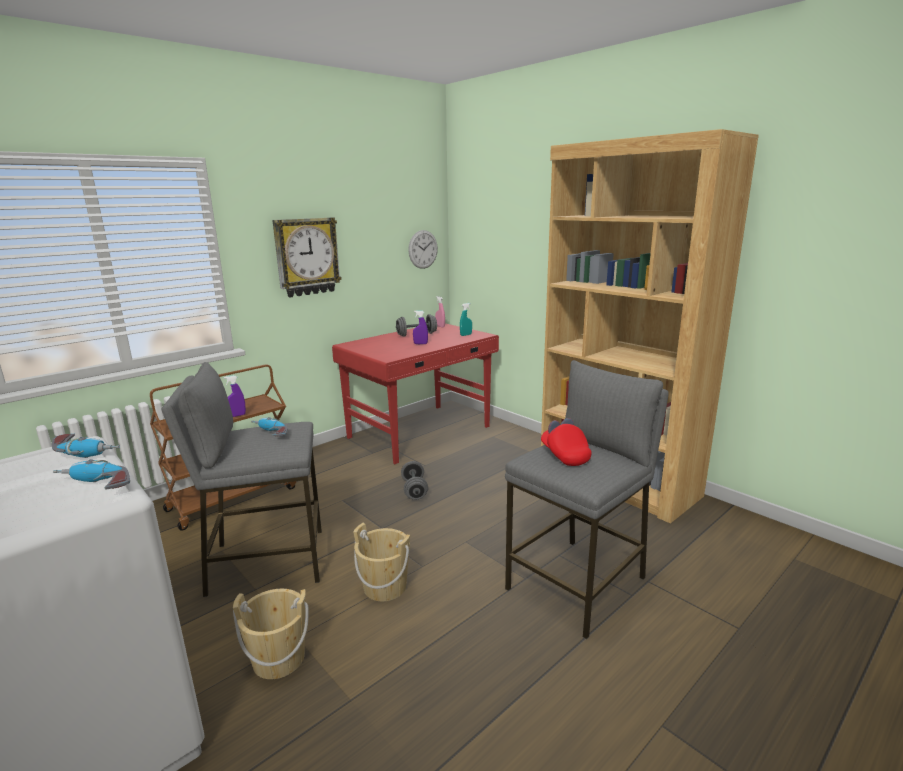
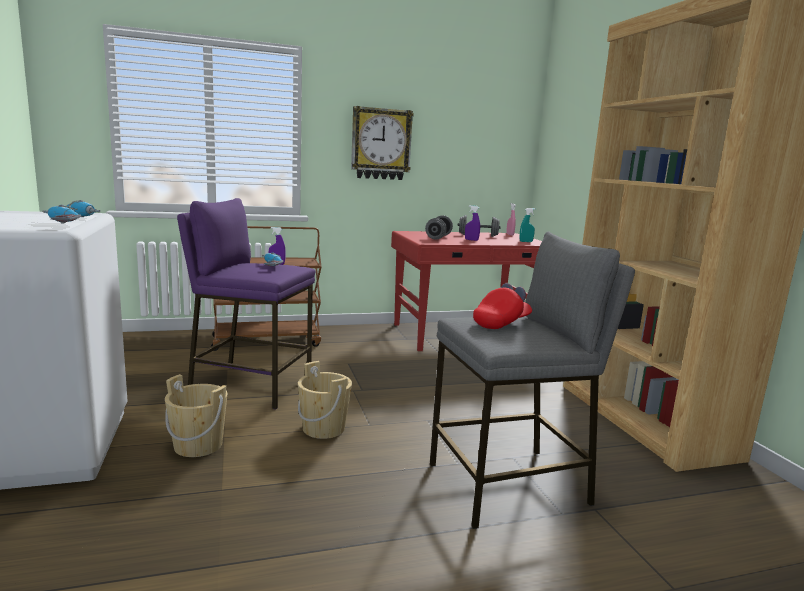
camera: 25 degrees right, 5 degrees down
grey stool [162,362,322,597] -> purple stool [177,198,315,409]
grey dumbbell [401,461,428,500] -> grey dumbbell moved to [425,215,453,240]
wall clock [408,230,438,269] -> none
red cap [541,418,592,466] -> red cap turned 45 degrees clockwise [473,283,532,329]

